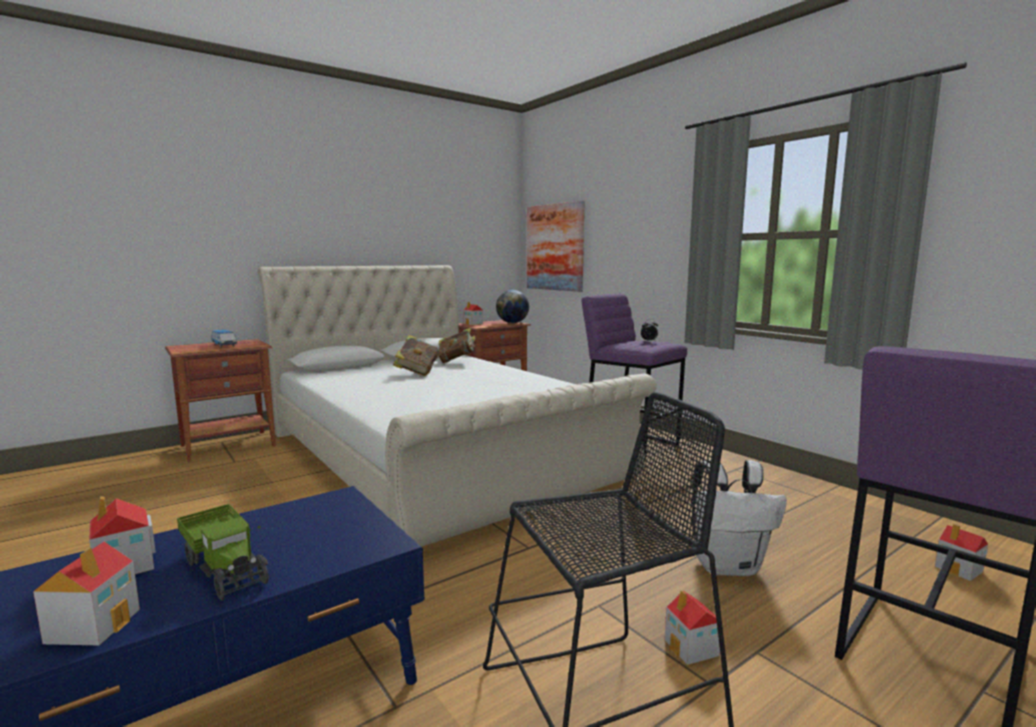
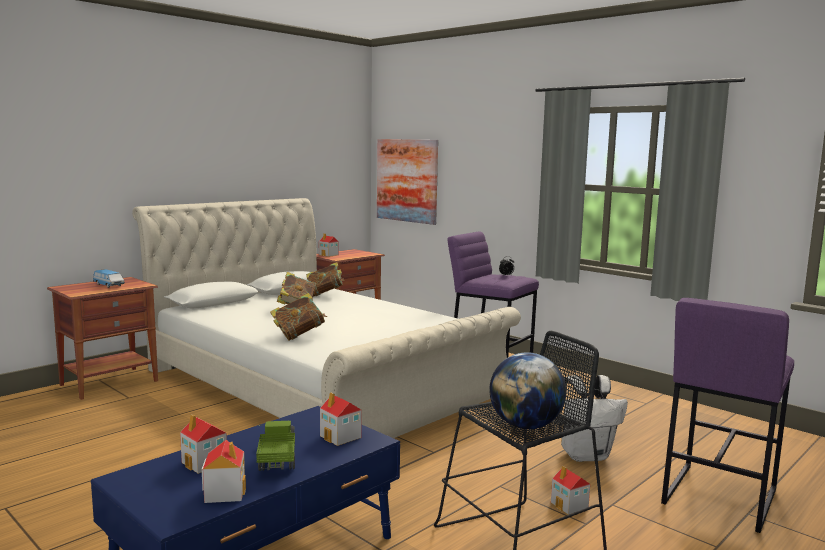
camera: 10 degrees left, 0 degrees up
toy truck [177,504,270,601] -> toy truck turned 135 degrees counterclockwise [256,421,295,471]
globe [496,290,529,323] -> globe moved to [490,352,566,429]
toy house [935,524,988,581] -> toy house moved to [320,392,362,446]
none -> book [270,293,327,341]

